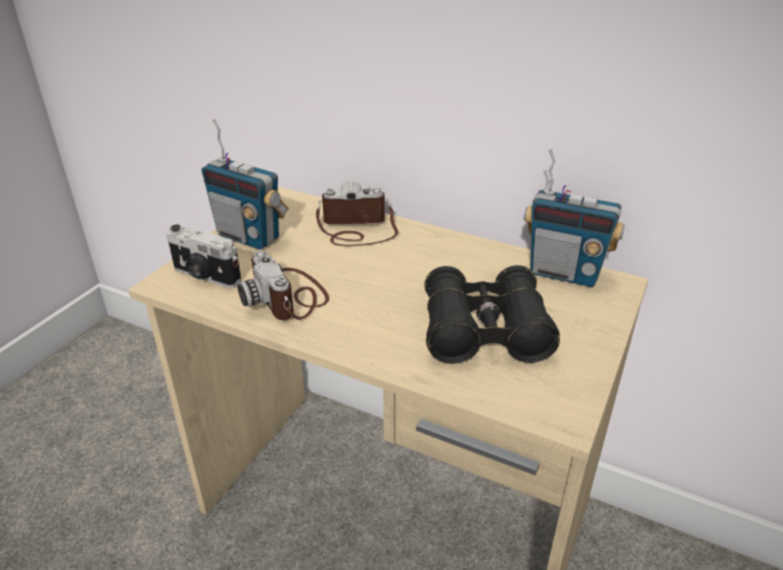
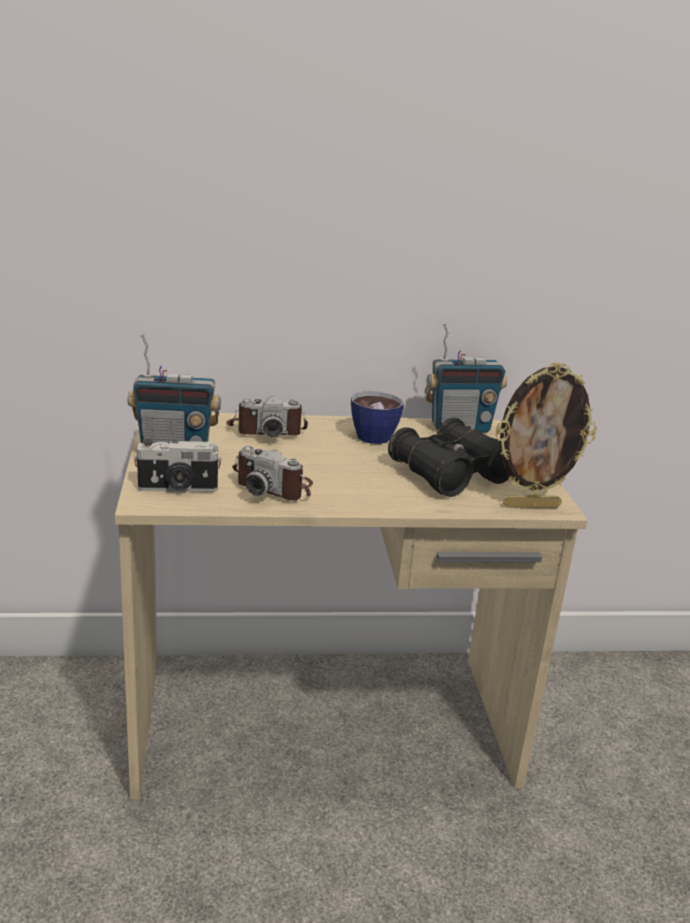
camera: 35 degrees left, 10 degrees down
camera [316,181,398,246] -> camera turned 150 degrees counterclockwise [226,396,308,437]
none -> cup [351,391,404,444]
none -> picture frame [495,362,597,508]

